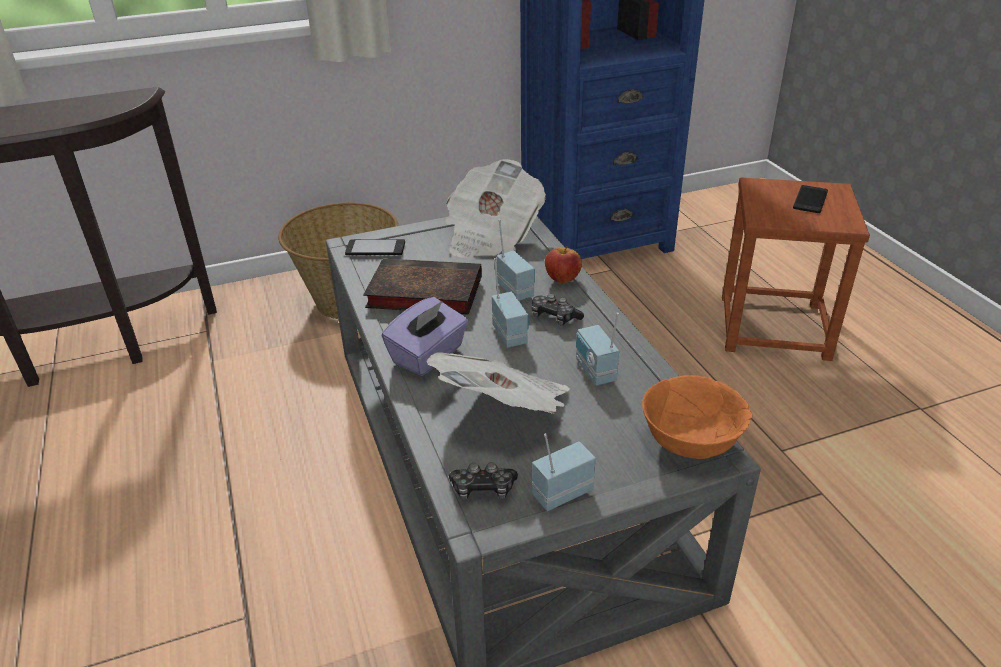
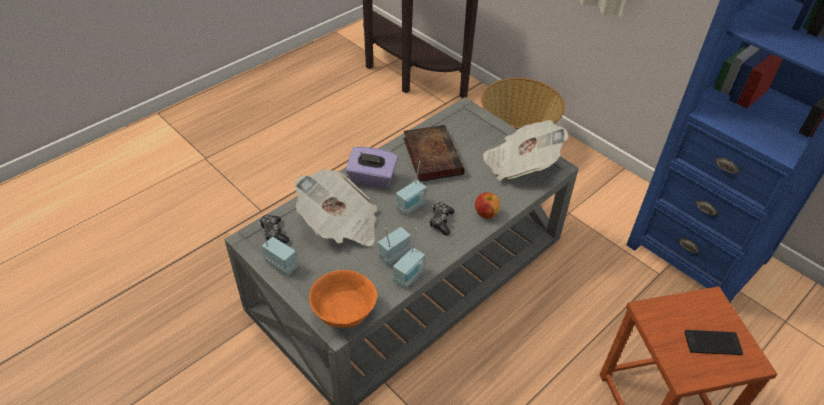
camera: 65 degrees right, 10 degrees up
phone [345,239,405,255] -> none
radio [497,220,535,301] -> radio moved to [393,228,425,289]

